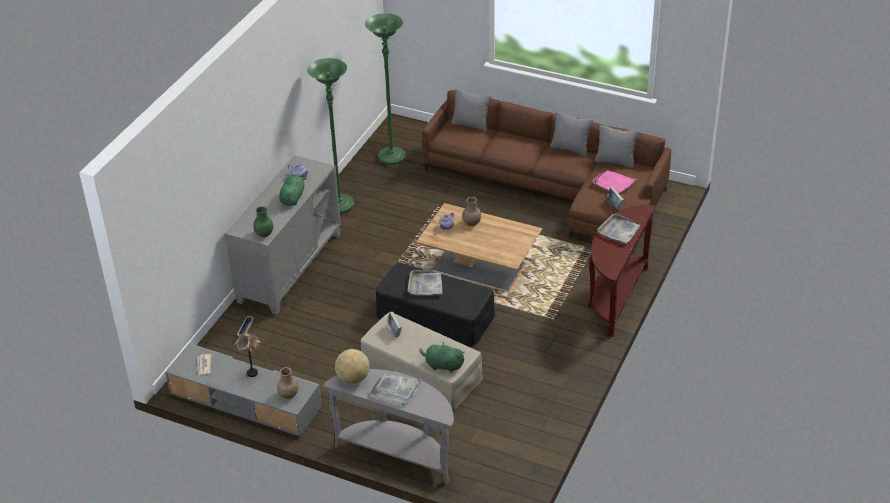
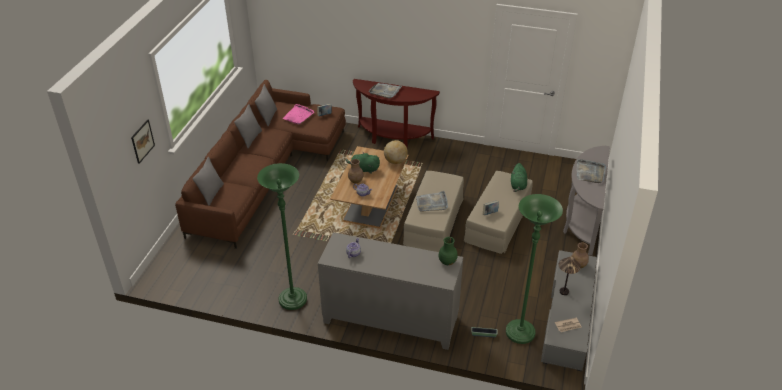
camera: 100 degrees left, 0 degrees up
green plush toy [279,175,307,206] -> green plush toy moved to [345,152,380,174]
globe [335,349,370,384] -> globe moved to [384,140,408,164]
green floor lamp [365,13,406,165] -> green floor lamp moved to [506,194,563,344]
black ottoman [376,262,495,347] -> beige ottoman [403,171,464,252]
none -> picture [131,119,155,164]

